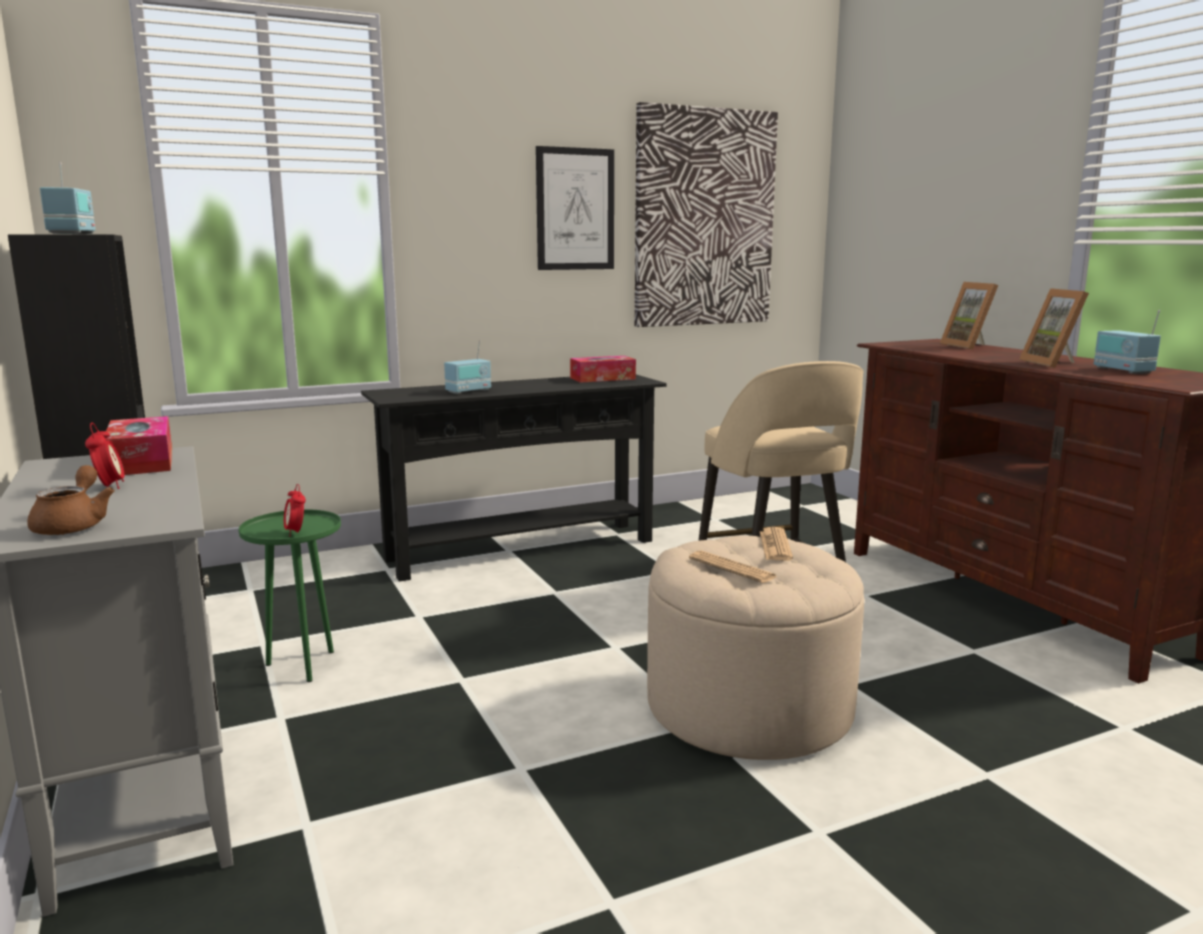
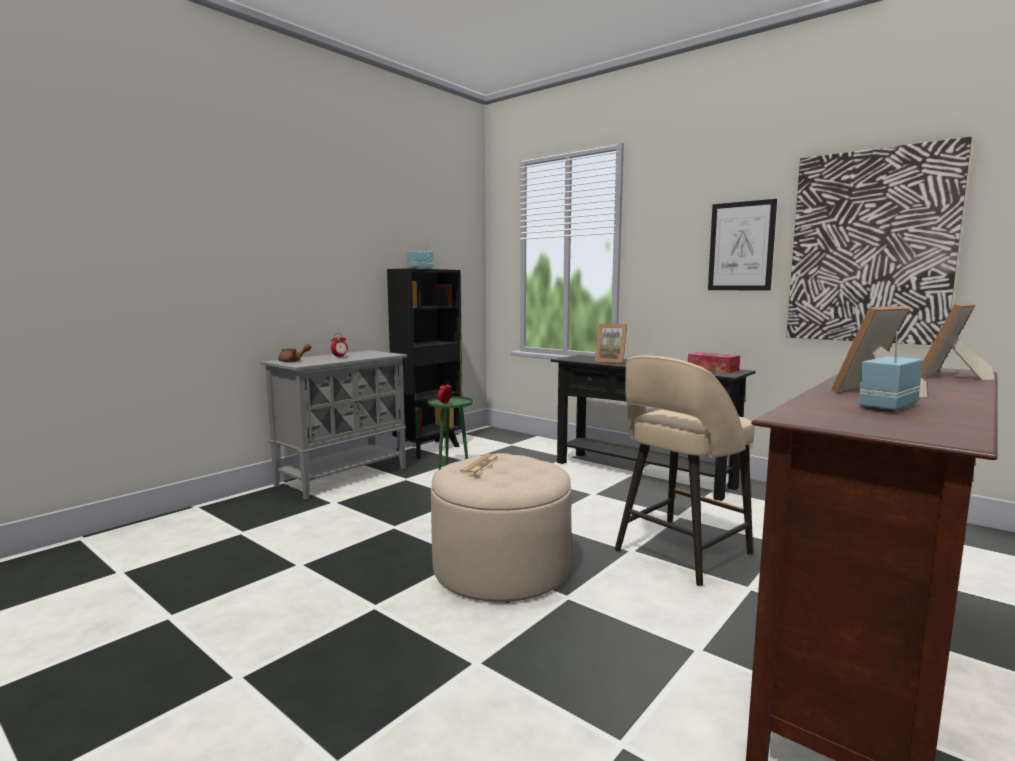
camera: 65 degrees right, 5 degrees down
tissue box [106,416,172,475] -> none
radio [444,340,491,394] -> picture frame [595,323,627,364]
newspaper [760,527,793,561] -> none

